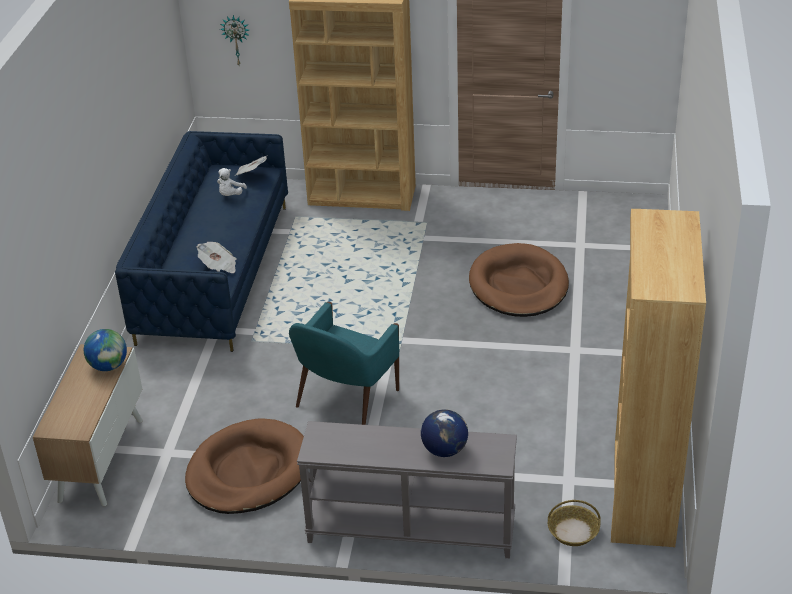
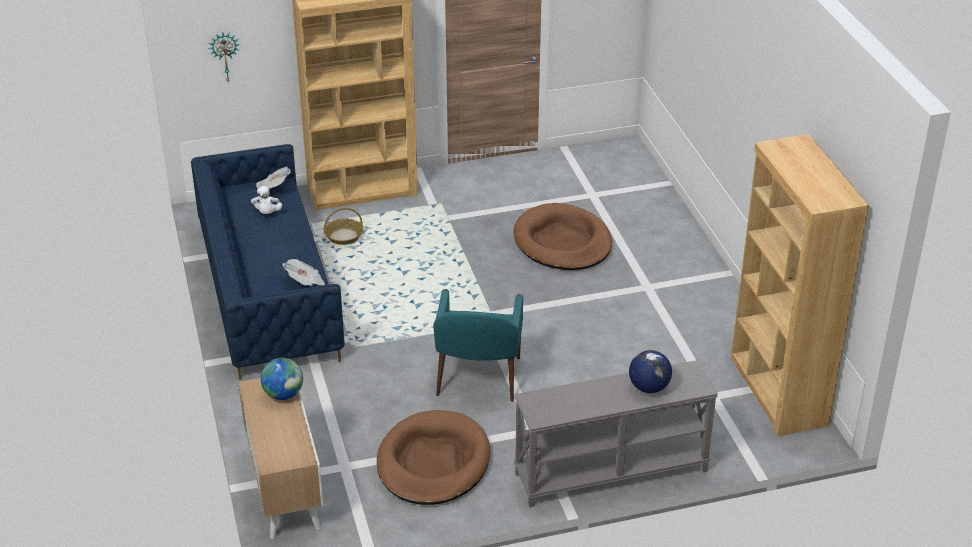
camera: 25 degrees left, 0 degrees up
basket [548,500,601,546] -> basket moved to [323,208,363,245]

